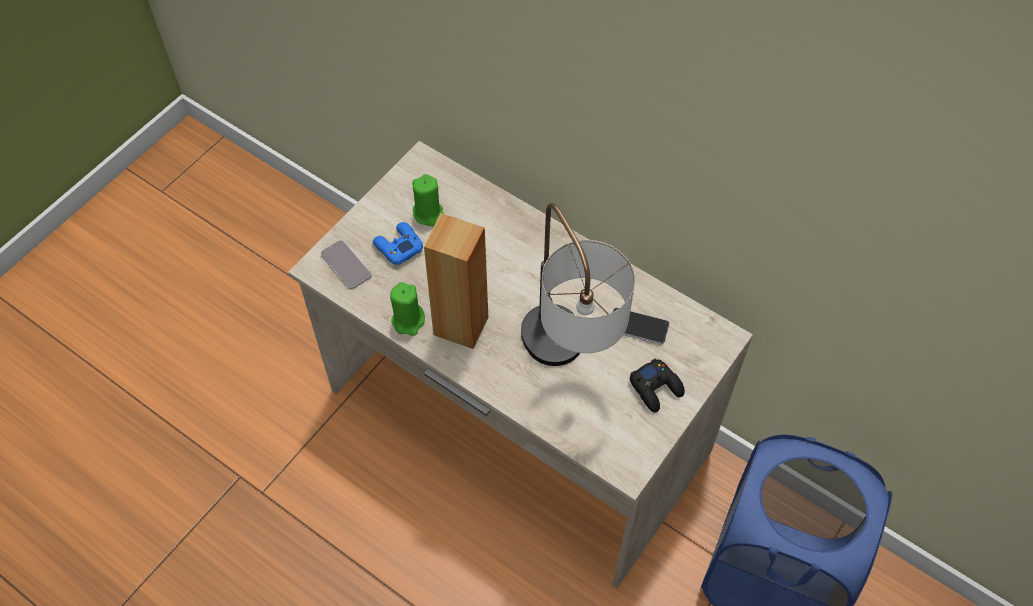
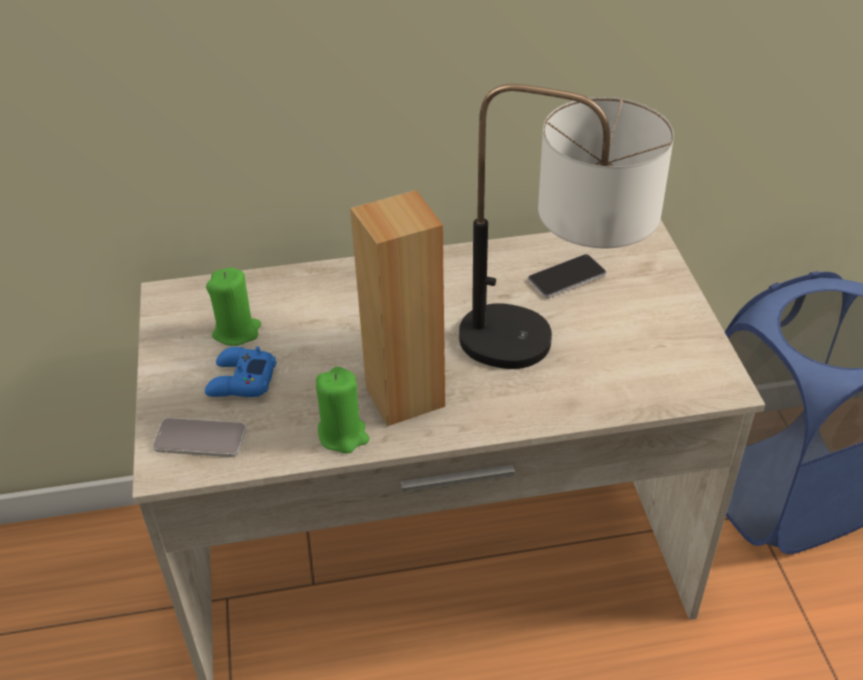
camera: 45 degrees left, 15 degrees down
black game controller [630,359,685,413] -> none

